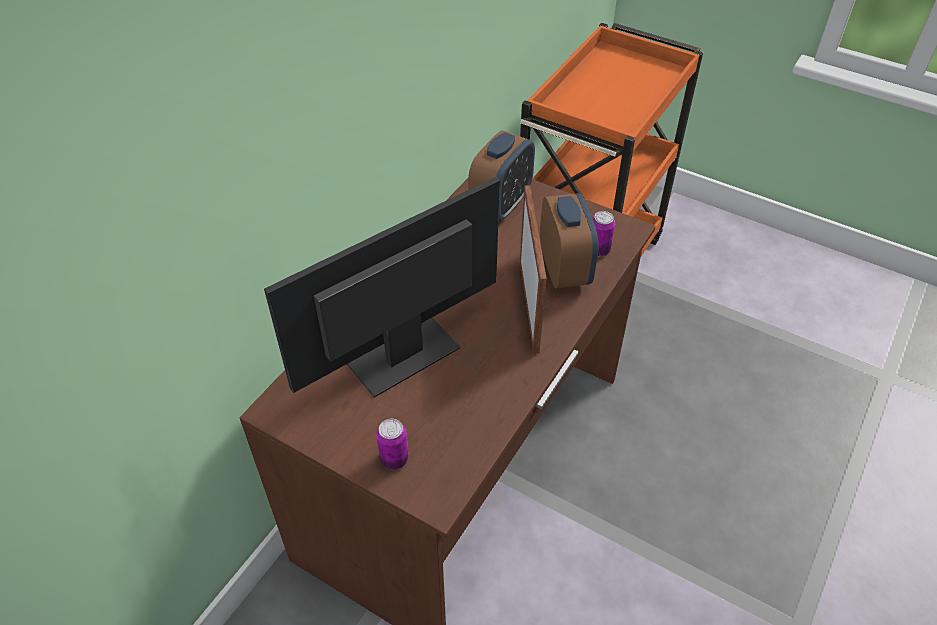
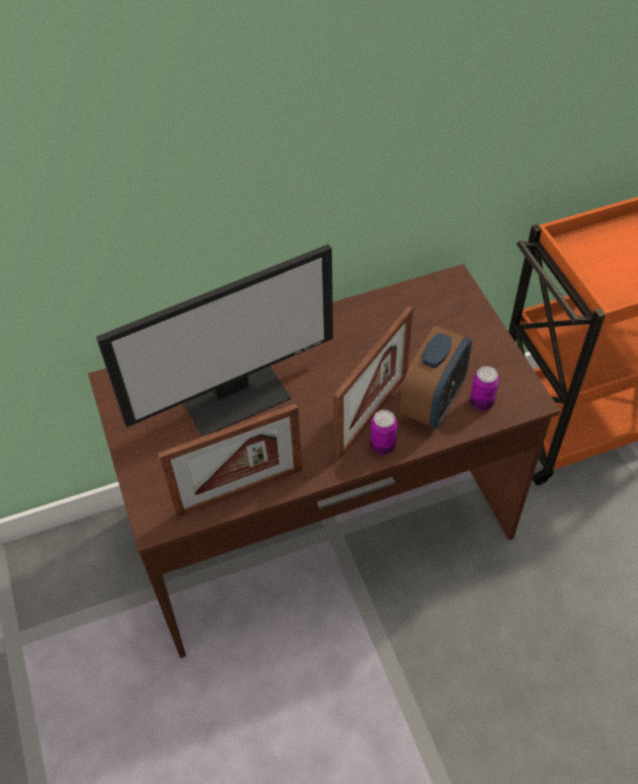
camera: 40 degrees right, 5 degrees up
monitor [264,177,500,398] -> monitor turned 150 degrees clockwise [96,244,333,437]
can [376,419,409,470] -> can moved to [370,410,397,455]
alarm clock [468,130,535,221] -> none
none -> picture frame [158,403,302,518]

